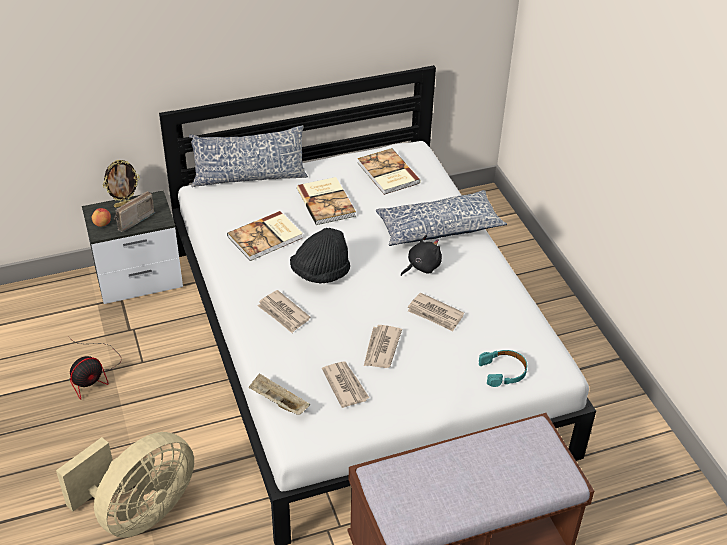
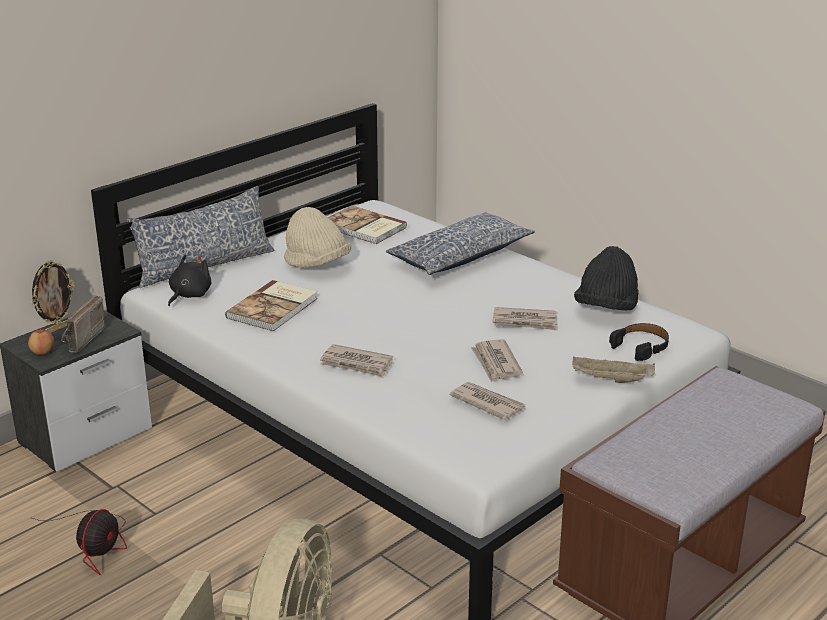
camera: 25 degrees left, 15 degrees down
beige tray [249,373,310,415] -> beige tray moved to [572,357,655,383]
black hat [290,228,350,283] -> black hat moved to [574,246,639,311]
book [297,177,356,225] -> beige hat [284,207,351,268]
black plush toy [401,235,442,276] -> black plush toy moved to [168,255,212,306]
turquoise headphones [479,350,527,387] -> black headphones [609,323,669,361]

